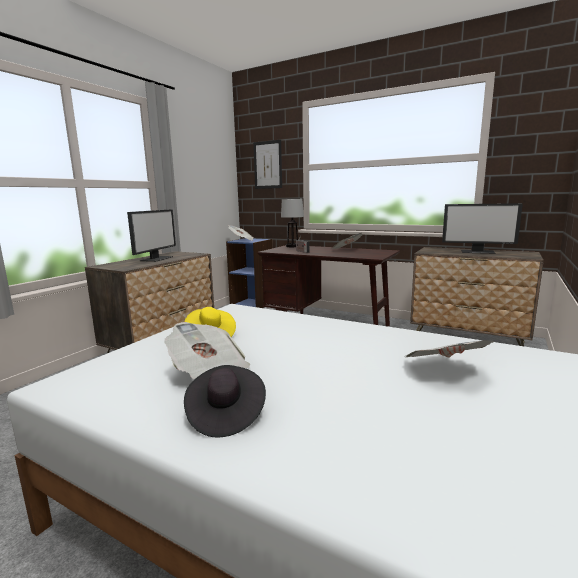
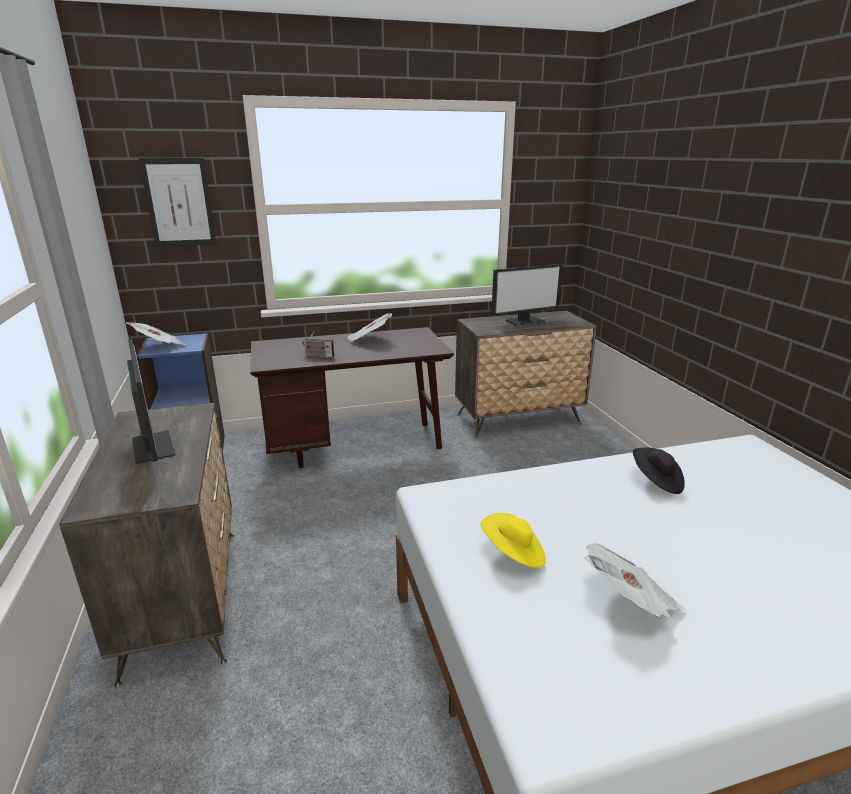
camera: 45 degrees left, 10 degrees up
black hat [184,365,266,438] -> black hat moved to [633,447,685,494]
table lamp [281,199,304,247] -> none
newspaper [406,340,495,358] -> none

